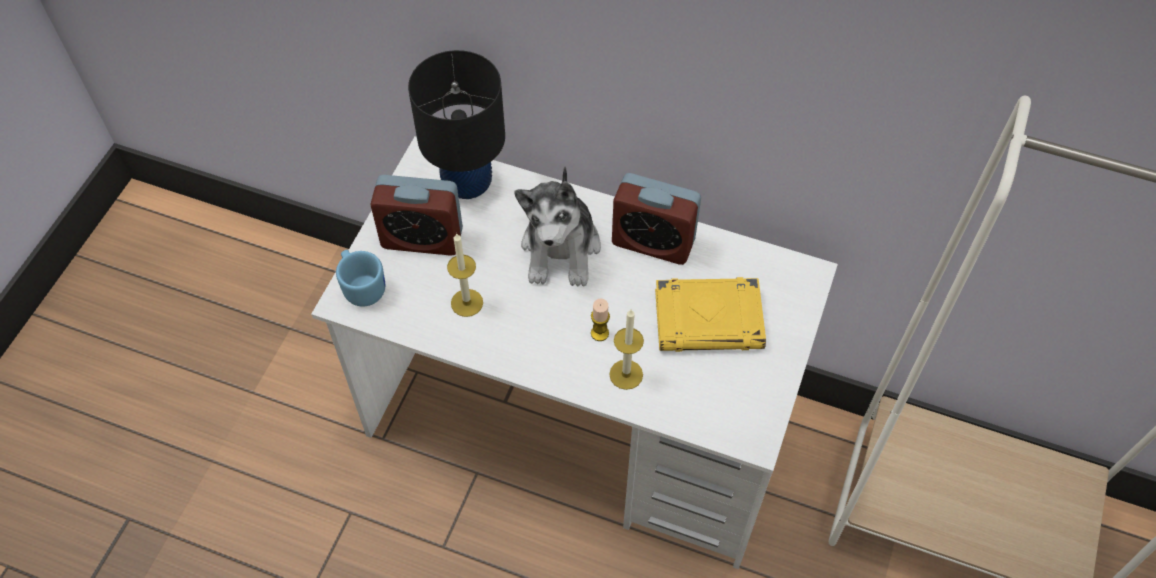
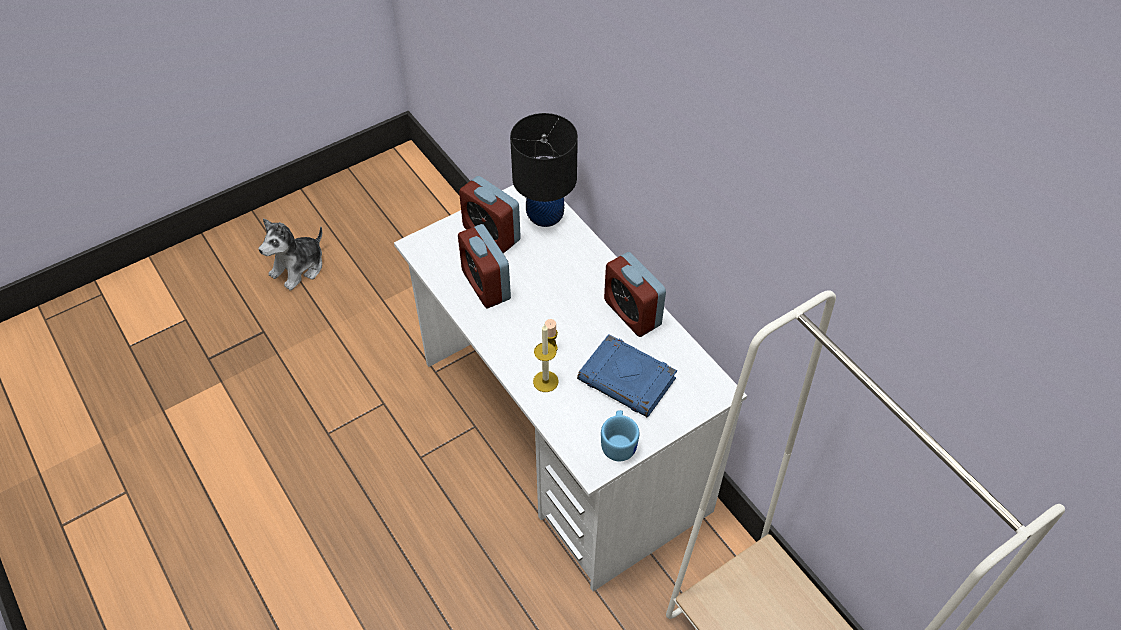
camera: 35 degrees right, 5 degrees down
blue mug [336,250,385,307] -> blue mug moved to [601,410,639,461]
candle [447,233,483,317] -> alarm clock [458,224,511,308]
plush toy [514,166,601,287] -> plush toy moved to [259,219,322,290]
yellow book [655,277,766,352] -> blue book [577,334,677,417]

